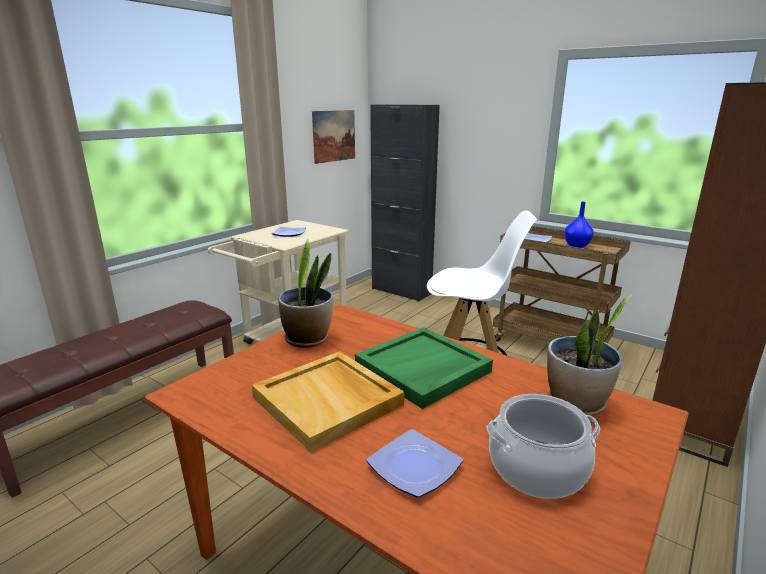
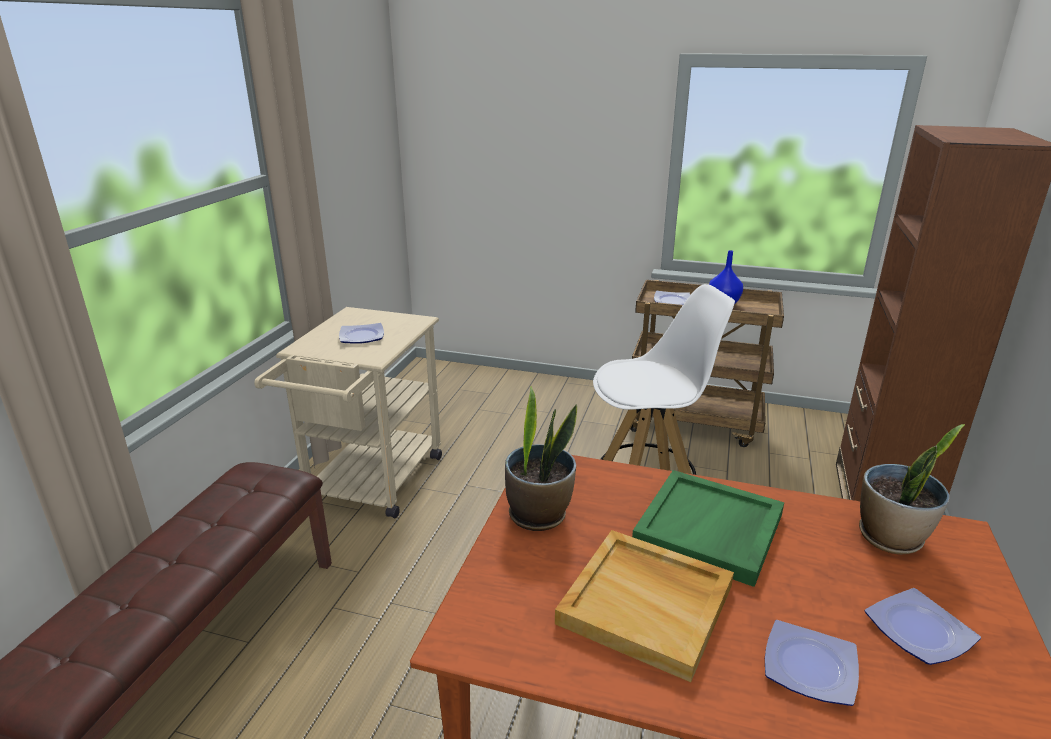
camera: 20 degrees left, 5 degrees up
picture [312,110,355,164] -> none
black cabinet [370,104,440,302] -> none
cooking pot [487,394,600,499] -> plate [865,588,981,665]

